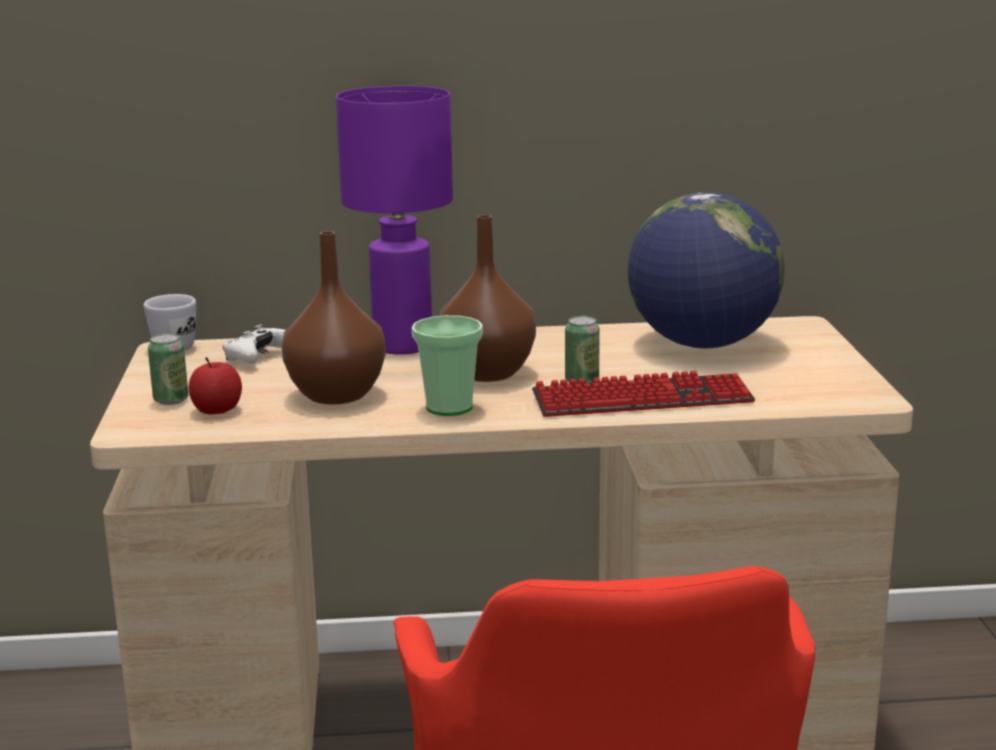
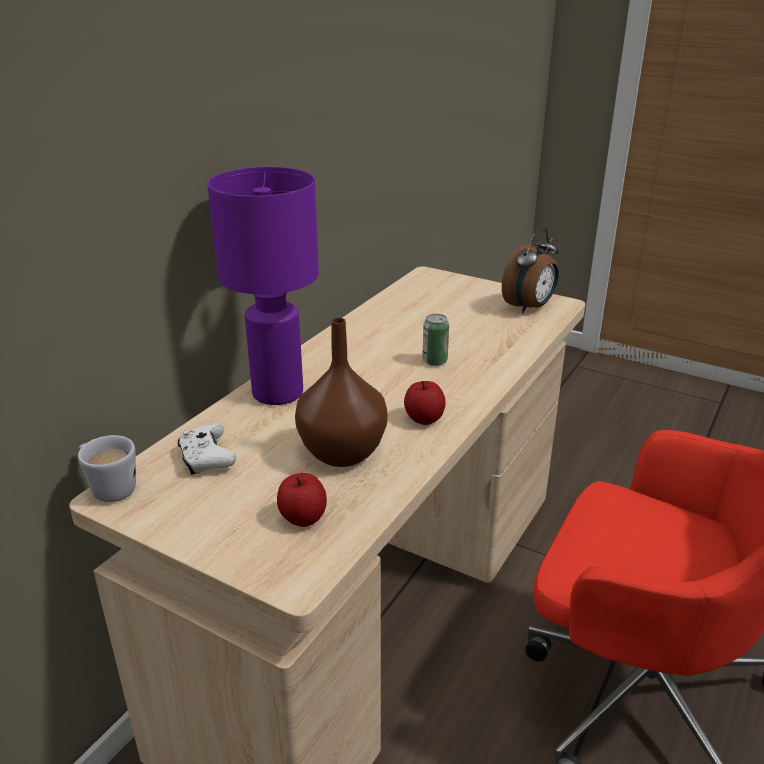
camera: 55 degrees left, 10 degrees up
can [148,333,189,405] -> none
cup [411,315,483,416] -> apple [404,381,446,425]
brown vase [439,215,536,382] -> none
keyboard [532,371,755,417] -> none
globe [628,192,785,348] -> none
none -> alarm clock [502,228,559,313]

